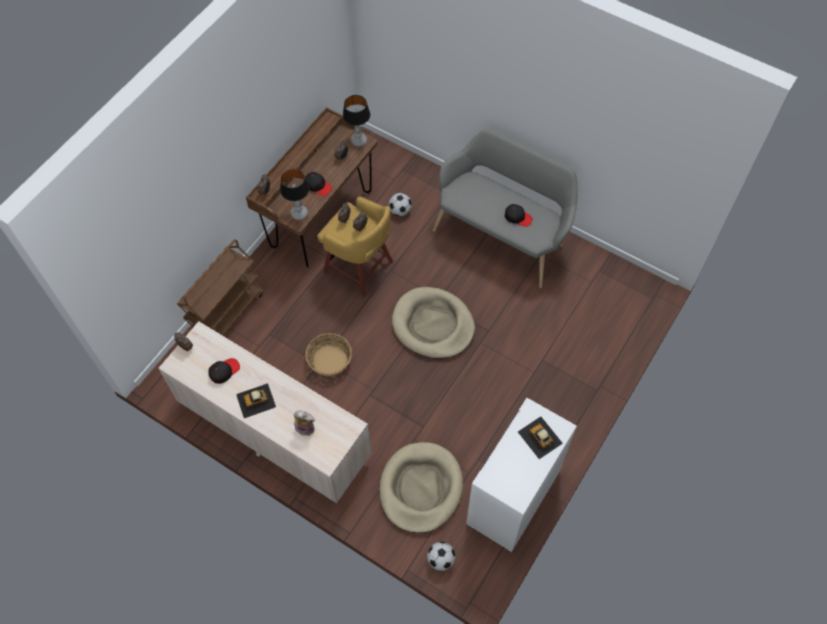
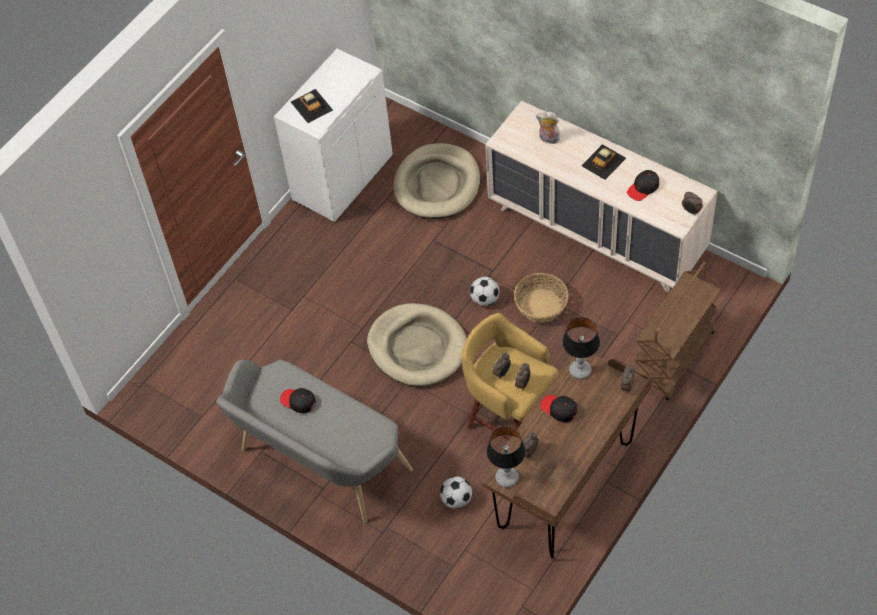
camera: 175 degrees left, 5 degrees down
toy car [236,383,276,418] -> toy car turned 150 degrees clockwise [581,144,626,180]
football [427,542,456,571] -> football moved to [470,277,500,306]

